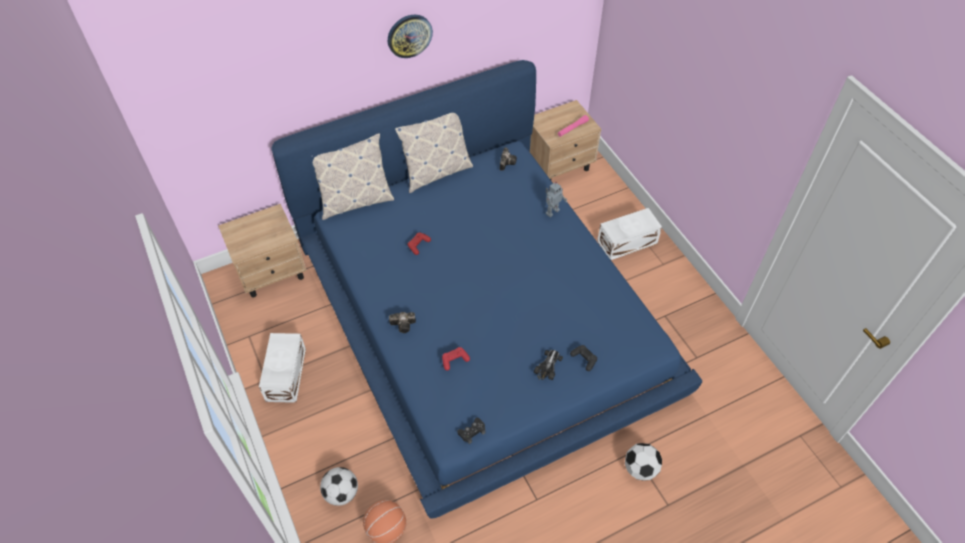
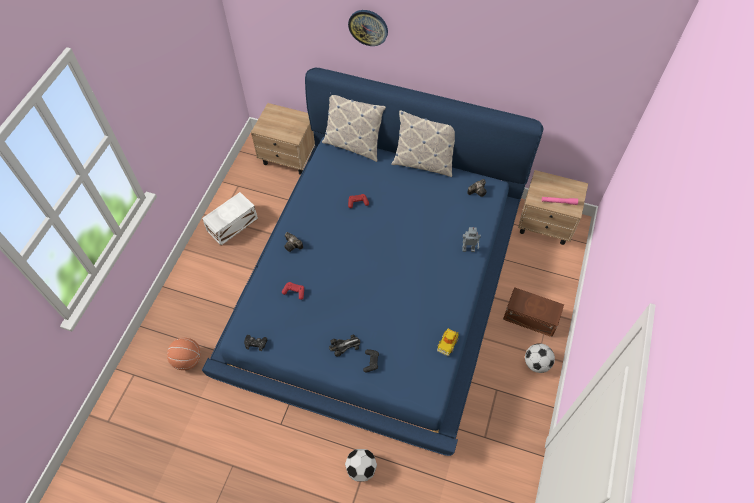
camera: 45 degrees right, 5 degrees up
football [320,467,358,506] -> football moved to [525,343,555,373]
wall clock [388,15,433,58] -> wall clock moved to [348,10,388,46]
white storage box [597,208,662,260] -> brown storage box [503,287,564,337]
none -> toy car [437,328,459,356]

